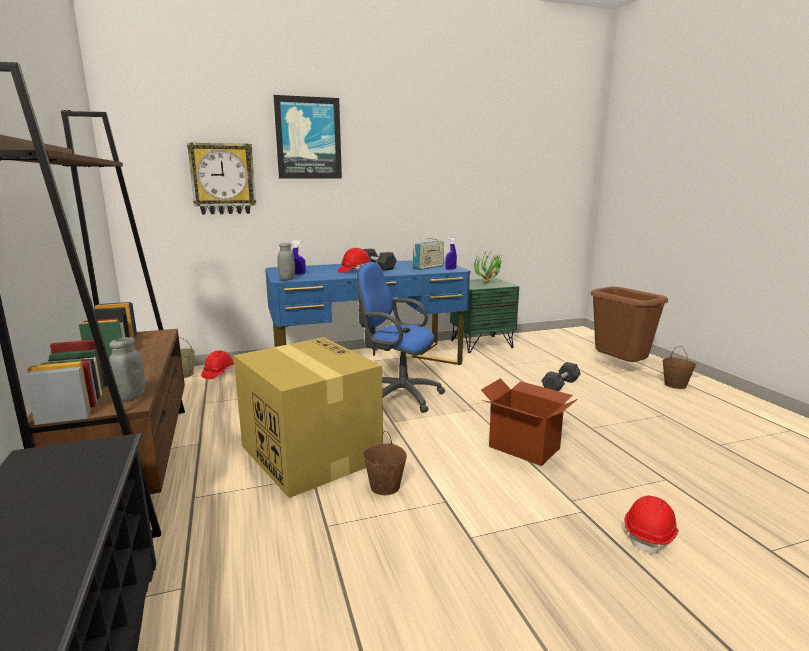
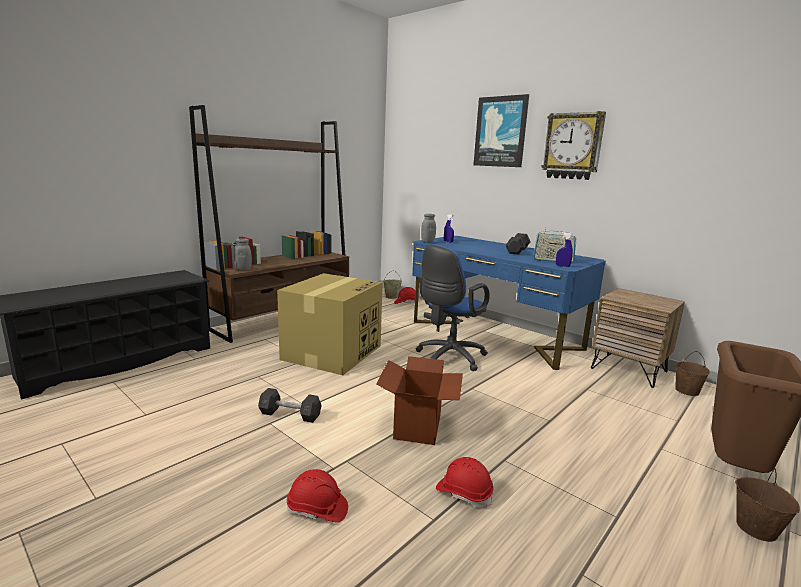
camera: 60 degrees right, 0 degrees up
wall clock [187,142,256,215] -> wall clock moved to [541,111,606,180]
red hard hat [338,248,371,273] -> red hard hat moved to [436,457,494,508]
blue office chair [357,262,445,413] -> blue office chair turned 135 degrees counterclockwise [416,244,490,371]
brown bucket [363,431,407,495] -> brown bucket moved to [675,351,710,396]
green nightstand [450,278,519,353] -> brown nightstand [591,288,685,388]
potted plant [474,252,503,284] -> none
grey dumbbell [541,362,581,391] -> grey dumbbell moved to [258,388,322,423]

